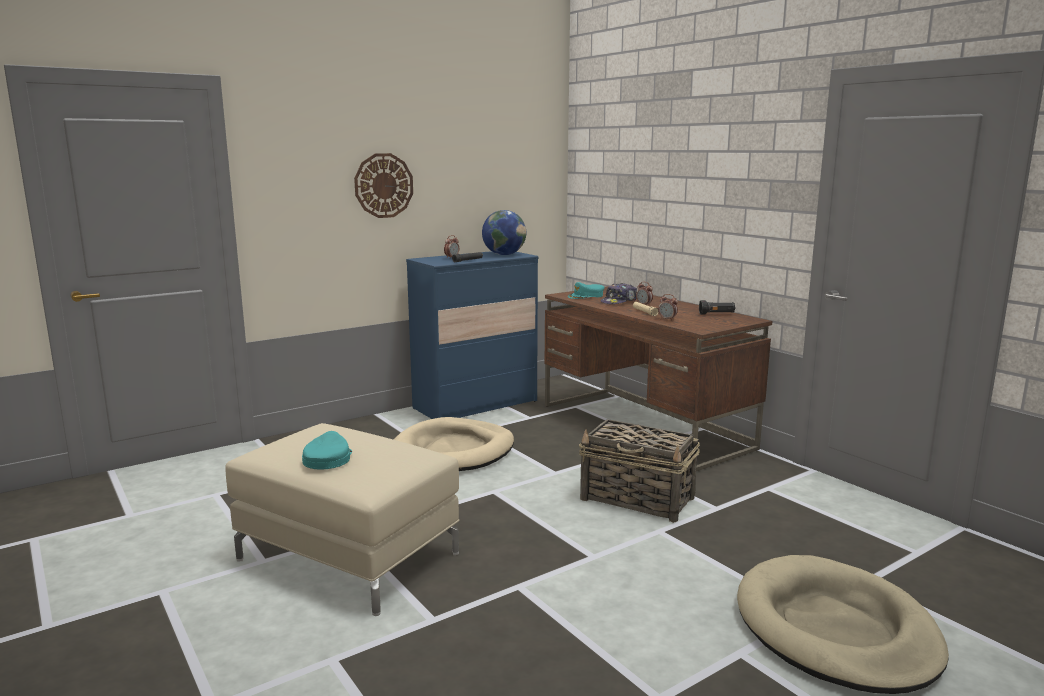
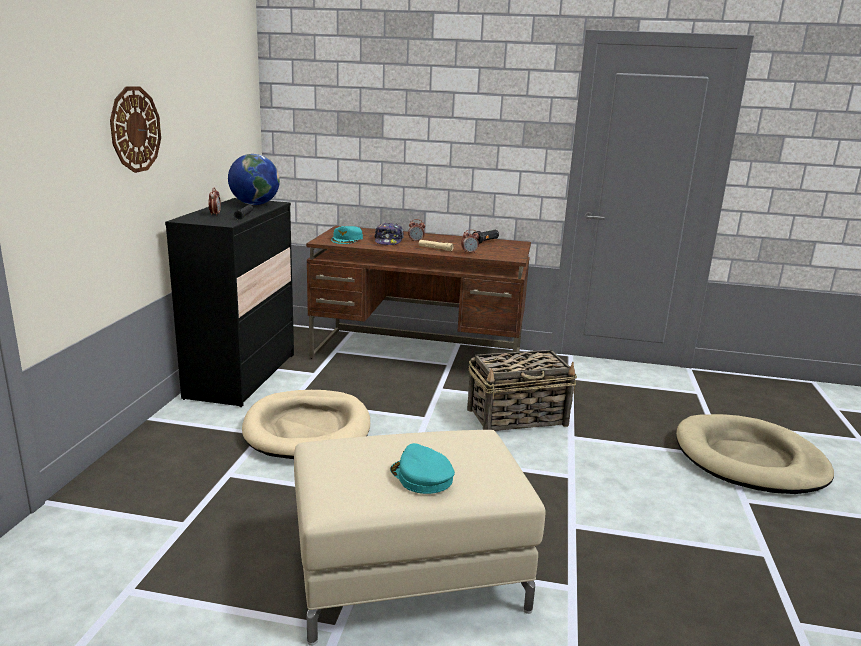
camera: 45 degrees left, 5 degrees up
blue dresser [406,251,538,419] -> black dresser [165,198,294,407]

